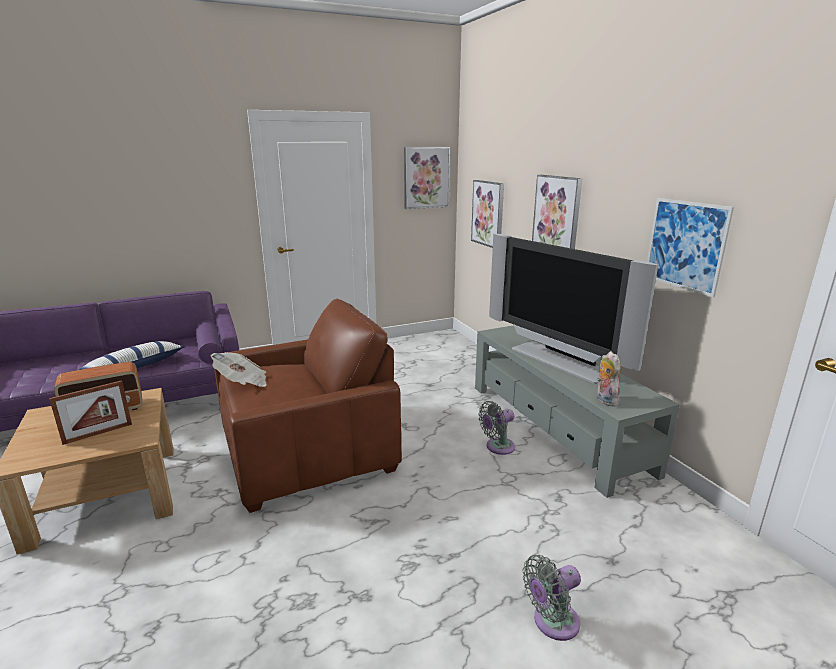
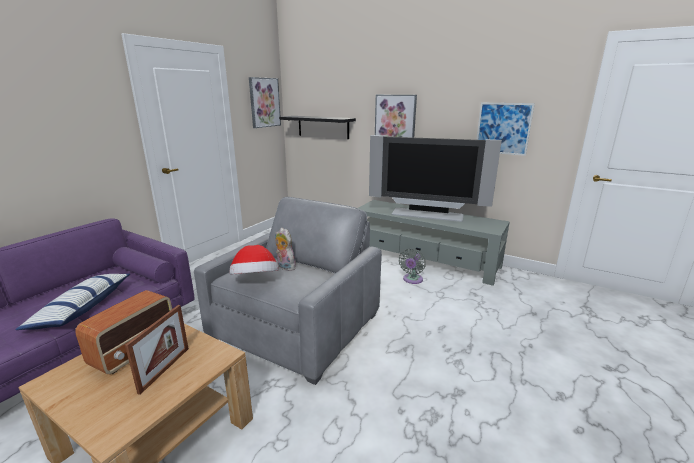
camera: 35 degrees left, 0 degrees up
newspaper [211,352,267,387] -> hat [229,245,279,275]
brown armchair [214,298,401,513] -> grey armchair [194,197,382,385]
picture [471,180,504,248] -> black shelf [279,116,356,139]
grey fan [523,555,581,641] -> none
plush toy [597,351,621,407] -> plush toy moved to [275,228,296,271]

